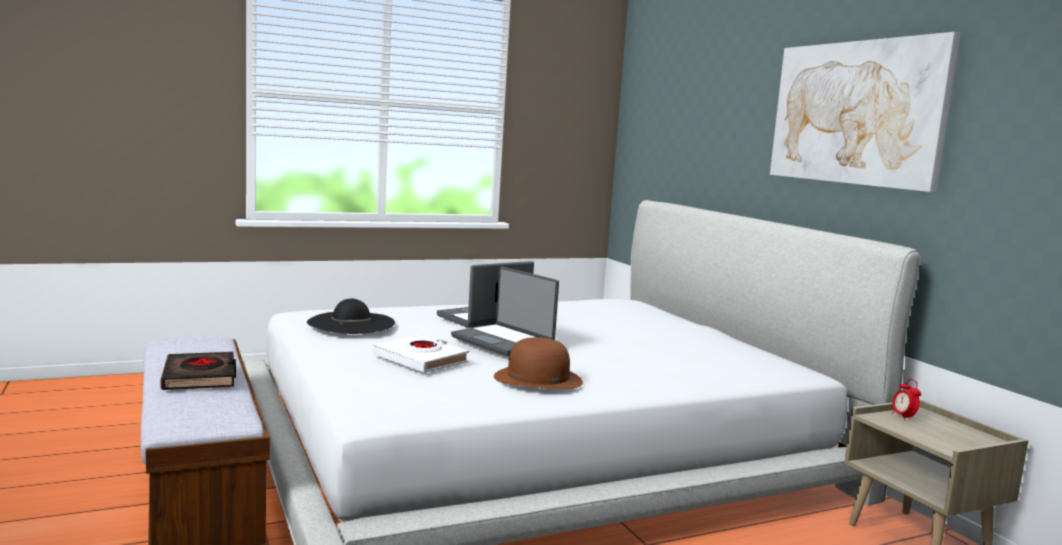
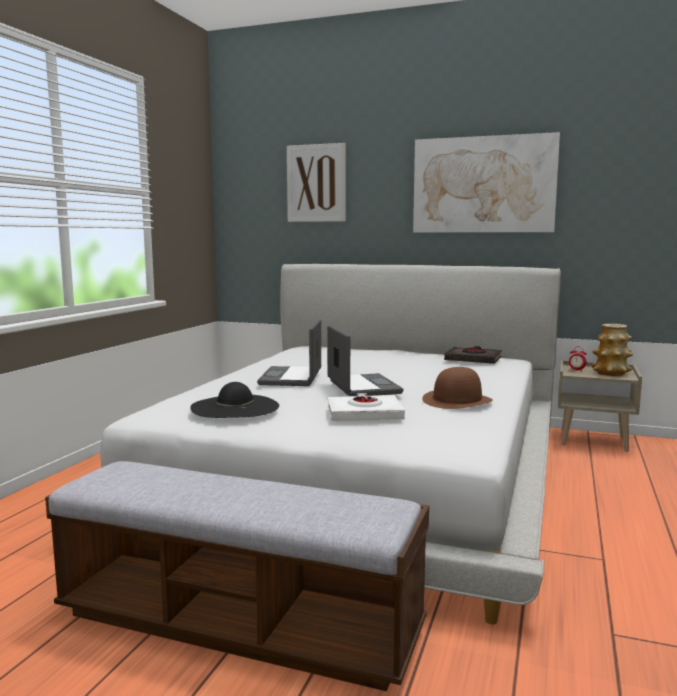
camera: 45 degrees left, 0 degrees up
black book [160,352,236,390] -> black book moved to [444,346,501,364]
laptop [451,267,559,356] -> laptop turned 105 degrees counterclockwise [327,325,404,396]
none -> picture [287,143,346,222]
none -> vase [591,324,633,376]

